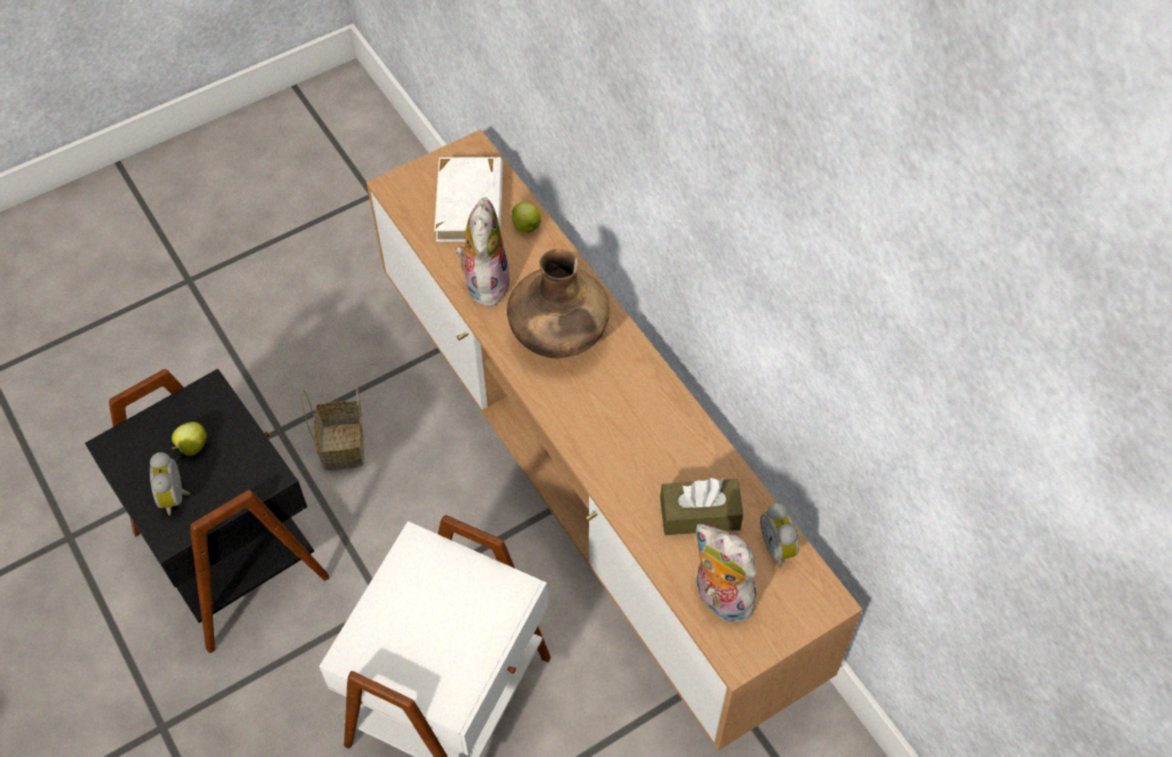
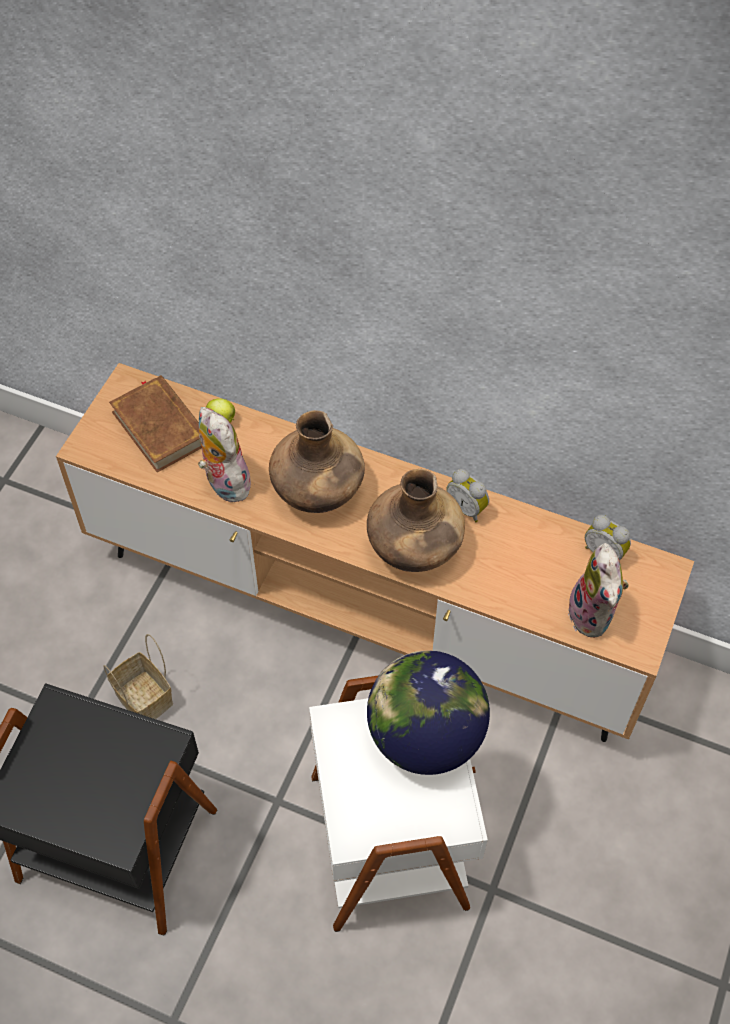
camera: 35 degrees left, 0 degrees up
alarm clock [150,452,190,516] -> alarm clock moved to [446,469,489,522]
apple [172,422,207,456] -> none
white book [434,156,503,242] -> brown book [109,375,202,472]
brown tissue box [660,478,743,535] -> none
plush toy [696,524,757,623] -> plush toy turned 105 degrees counterclockwise [568,543,629,638]
none -> brown vase [367,469,465,572]
none -> globe [367,650,490,775]

